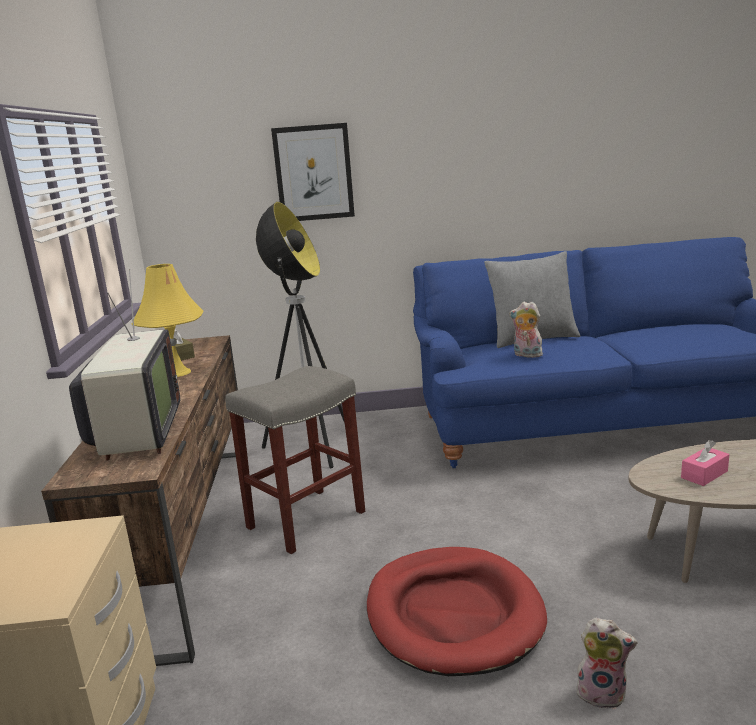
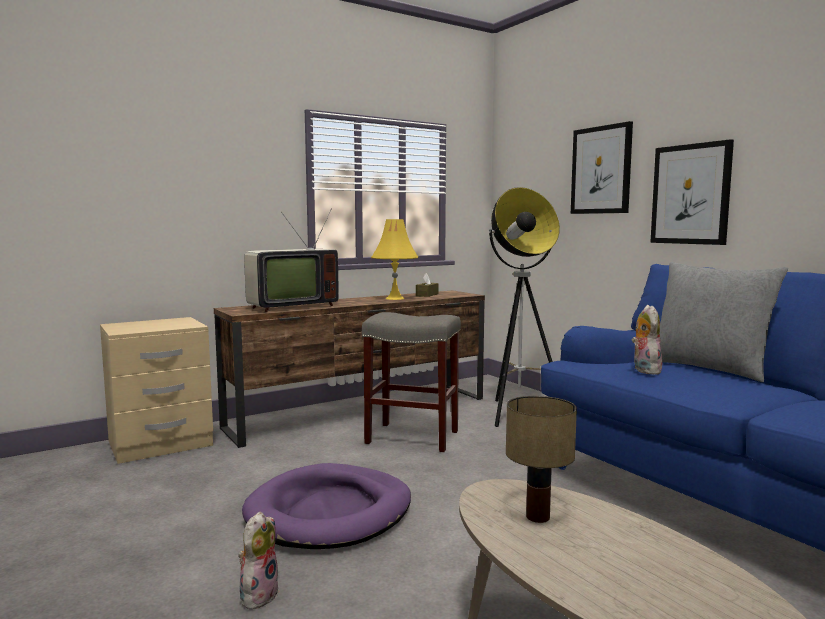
camera: 60 degrees right, 10 degrees down
red dog bed [367,547,547,676] -> purple dog bed [242,463,411,549]
plush toy [575,618,638,709] -> plush toy turned 150 degrees counterclockwise [238,511,280,610]
pink tissue box [681,440,729,486] -> table lamp [506,396,577,523]
none -> picture [650,139,734,245]

